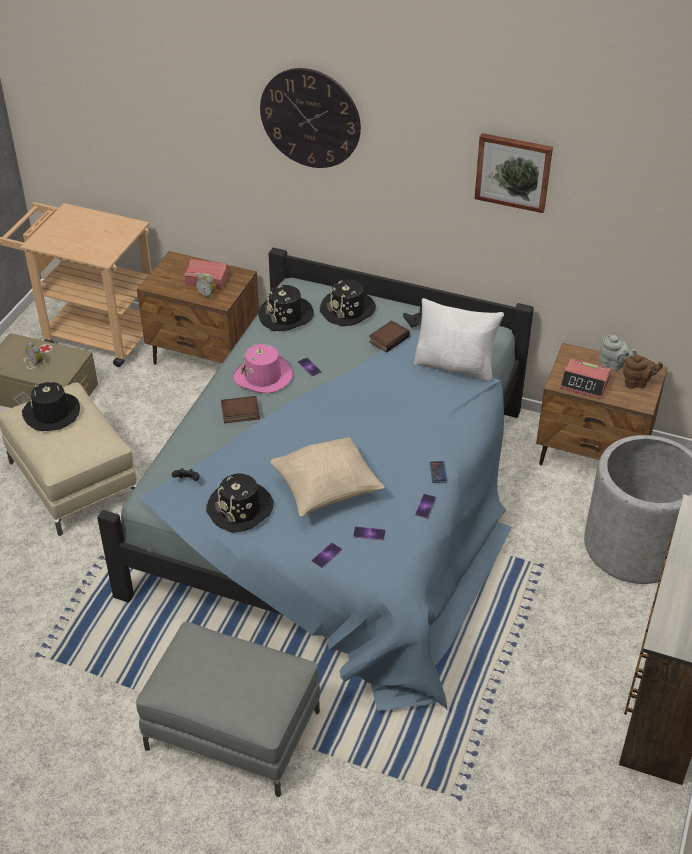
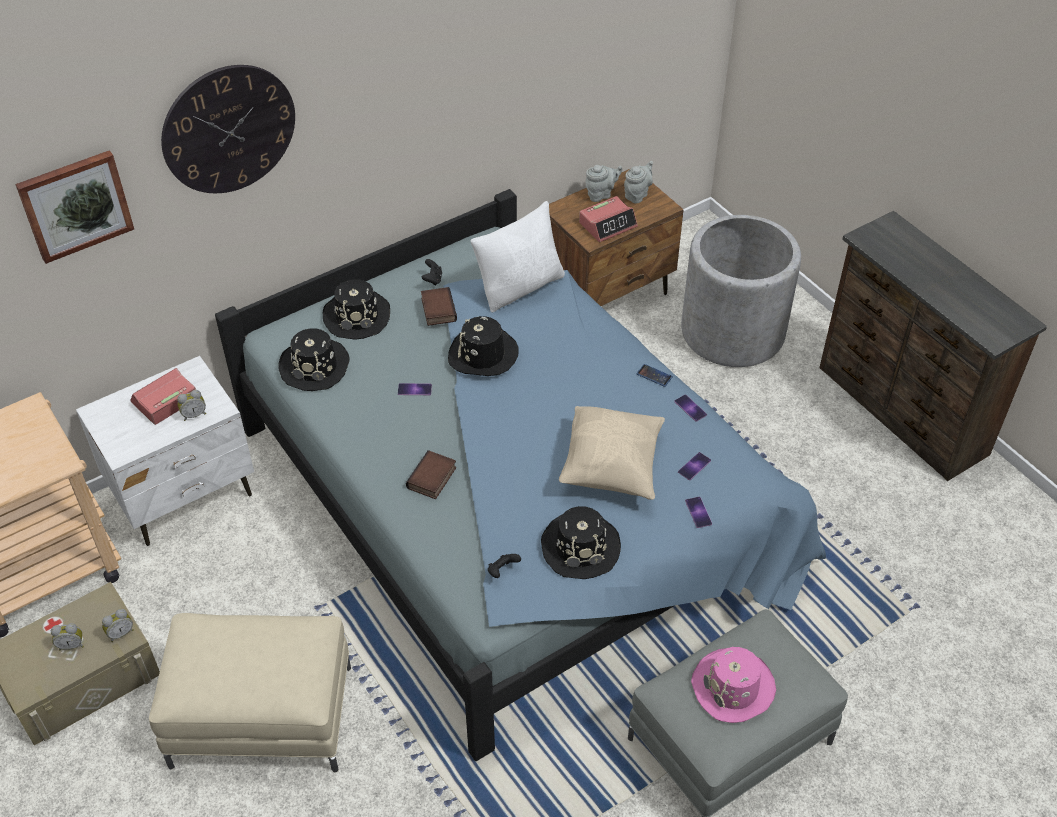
camera: 55 degrees left, 5 degrees up
black hat [22,381,80,431] -> black hat moved to [448,316,519,376]
brown nightstand [137,251,259,365] -> white nightstand [76,356,254,546]
pink hat [233,344,293,393] -> pink hat moved to [691,647,776,723]
picture [475,133,553,213] -> picture moved to [15,150,134,264]
brown teapot [623,355,663,389] -> grey teapot [624,161,653,204]
none -> alarm clock [102,609,134,642]

